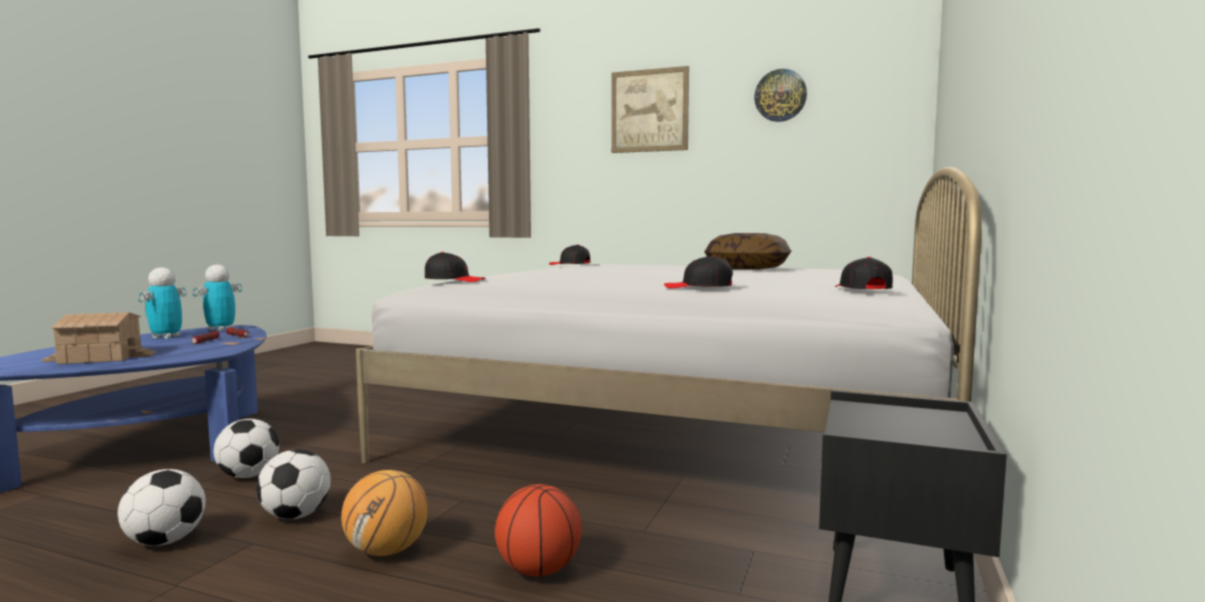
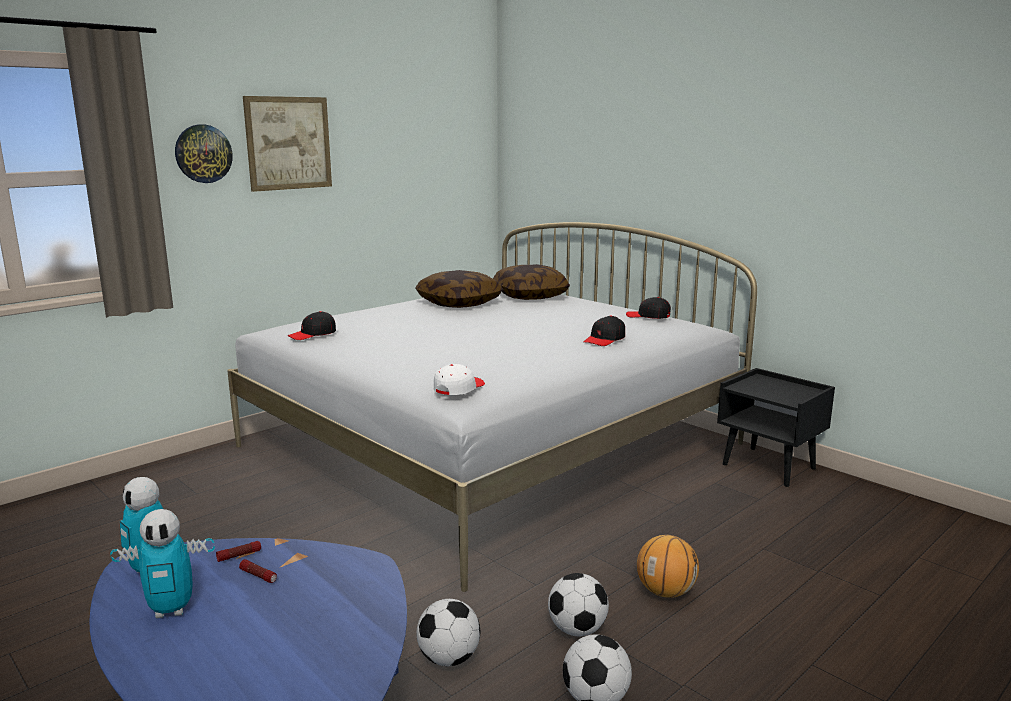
camera: 65 degrees left, 10 degrees up
toy house [42,312,156,364] -> none
toy robot [138,267,186,339] -> toy robot turned 45 degrees counterclockwise [110,509,215,618]
black cap [425,252,485,282] -> white cap [434,364,485,395]
basketball [495,484,582,577] -> none
wall clock [754,69,807,122] -> wall clock moved to [175,124,233,183]
none -> pillow [493,264,570,300]

